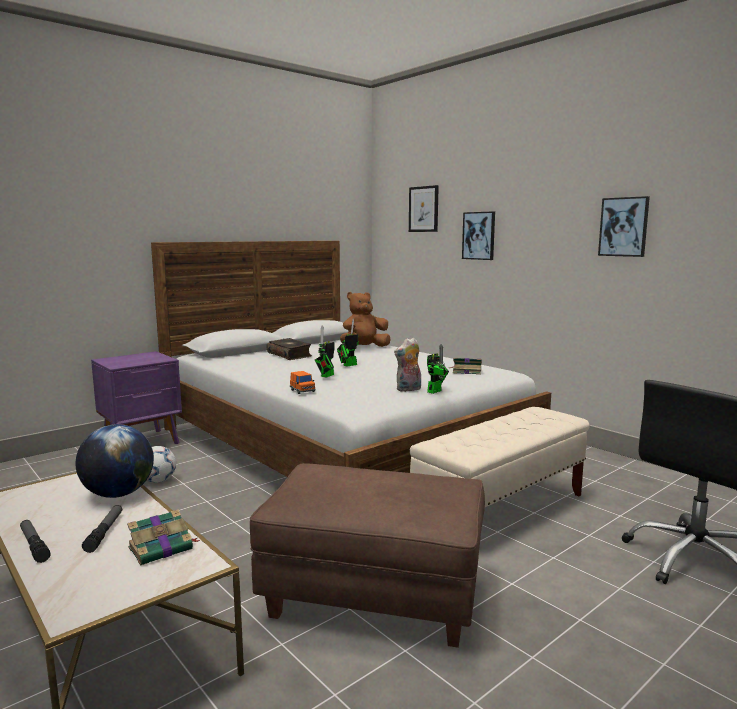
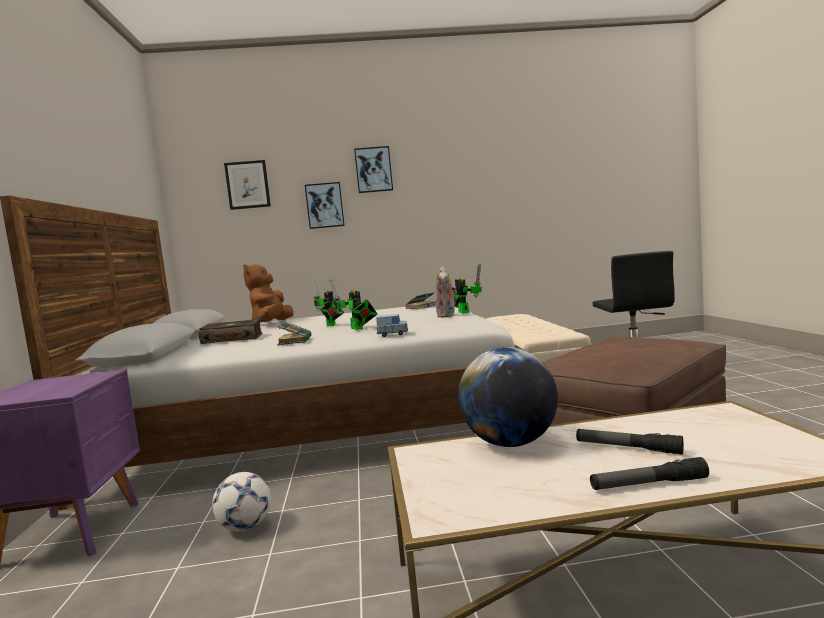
camera: 55 degrees left, 5 degrees down
book [127,509,200,566] -> book moved to [277,322,311,346]
orange toy car [290,371,316,394] -> blue toy car [376,314,408,337]
picture [598,196,650,257] -> picture moved to [354,146,393,193]

